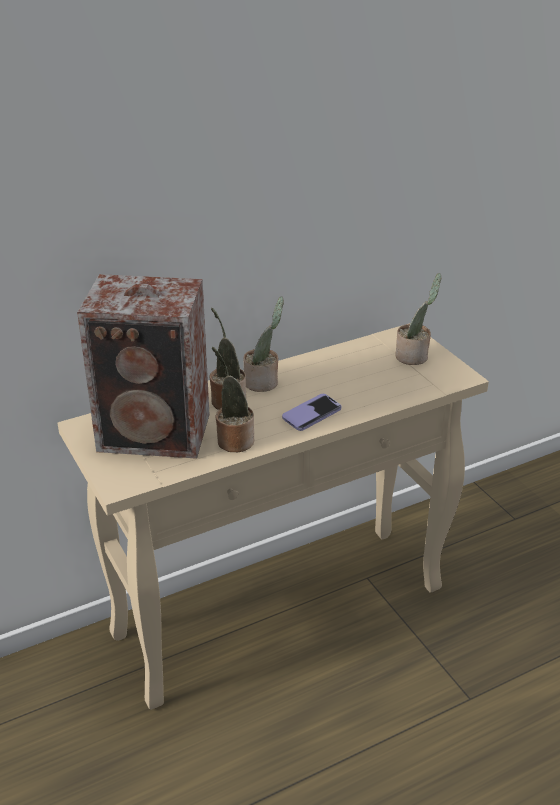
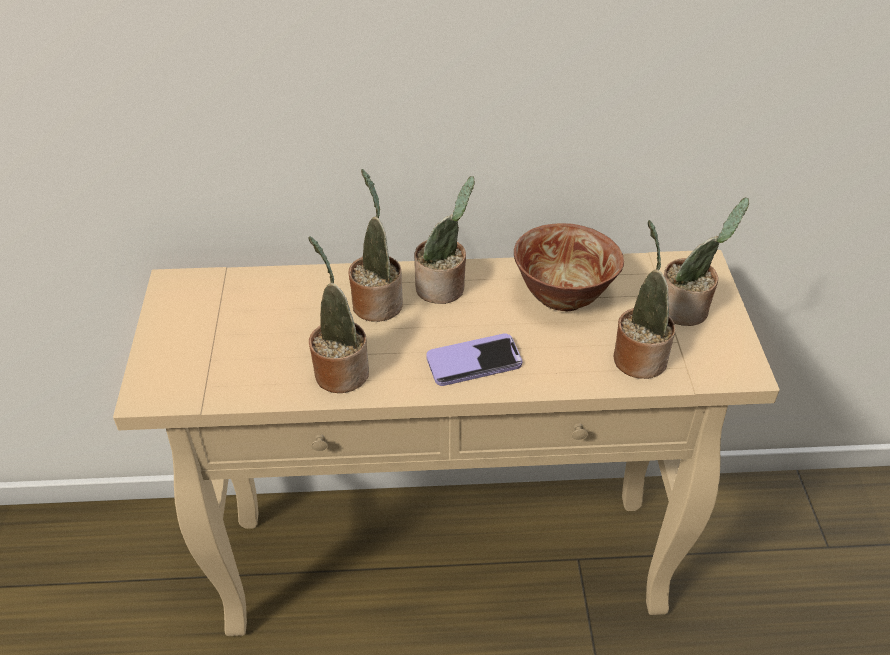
camera: 25 degrees right, 10 degrees up
speaker [77,274,210,459] -> none
none -> bowl [514,223,624,311]
none -> potted plant [614,220,675,379]

